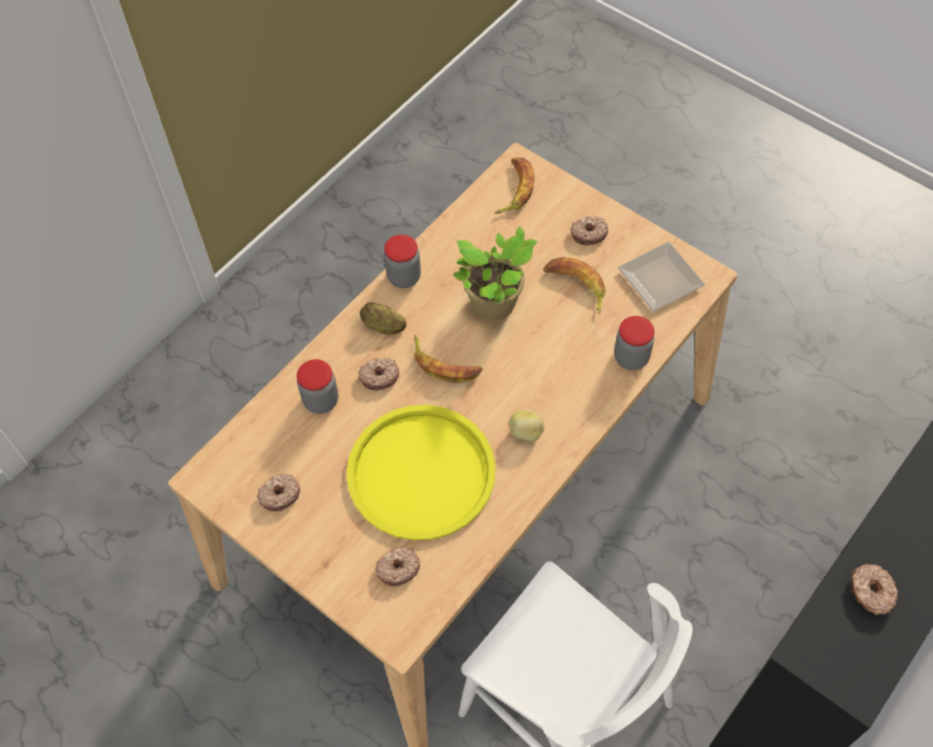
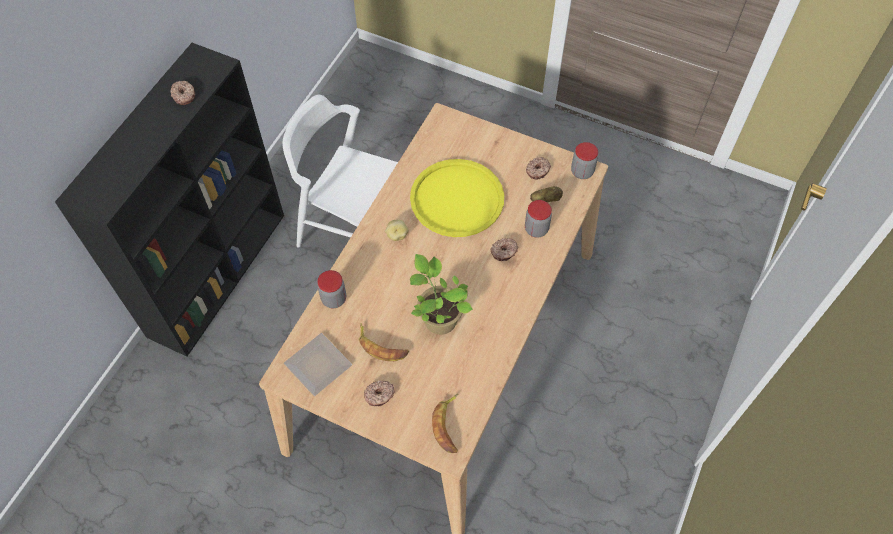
camera: 165 degrees right, 0 degrees up
potato [360,302,406,334] -> potato moved to [530,186,563,202]
donut [375,547,420,586] -> none
jar [384,235,421,288] -> jar moved to [571,142,598,179]
banana [413,334,483,383] -> none

